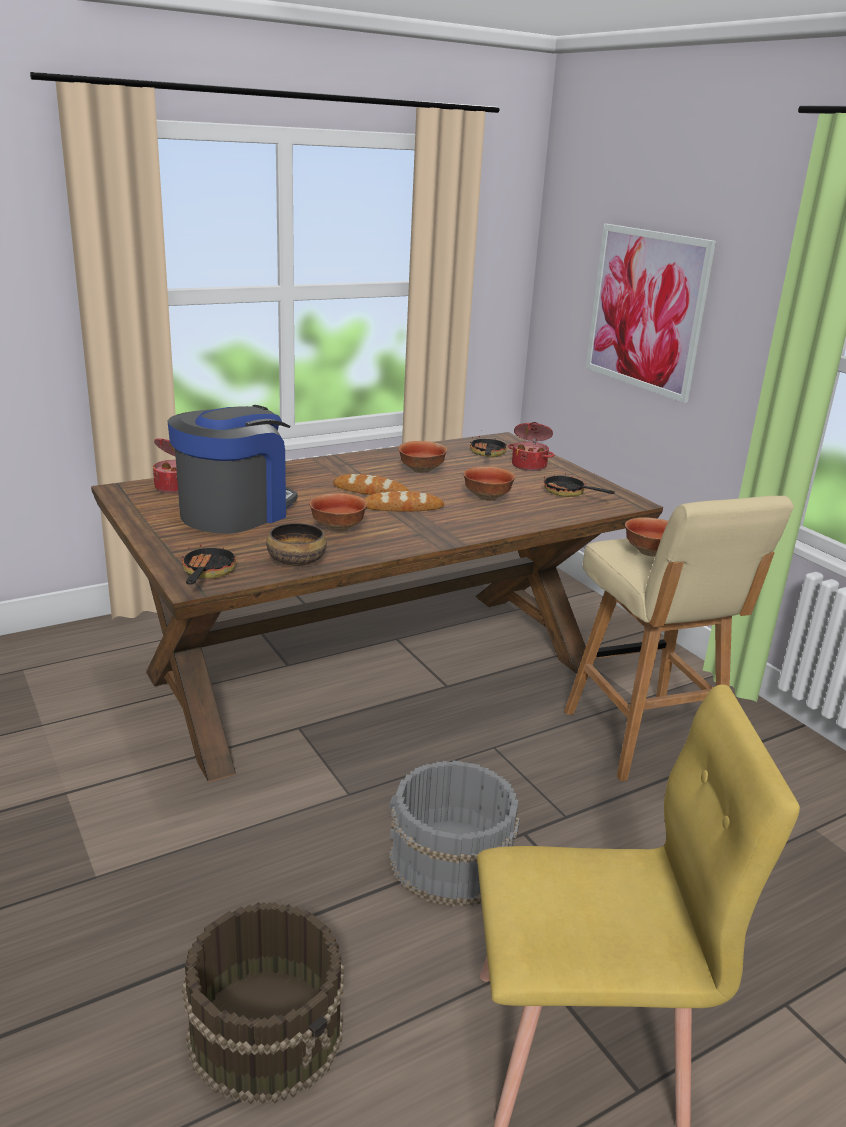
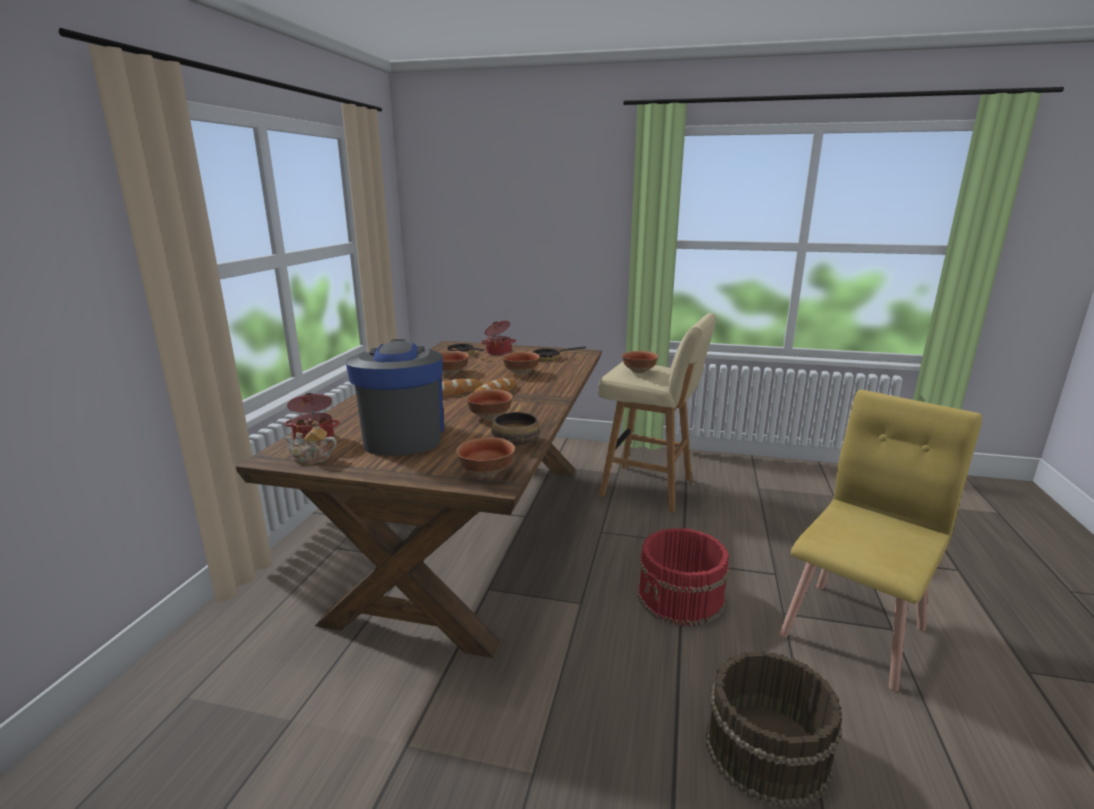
camera: 45 degrees left, 5 degrees down
frying pan [182,537,236,585] -> bowl [456,437,515,478]
grey bucket [389,760,520,907] -> red bucket [638,528,730,627]
picture [586,224,716,403] -> none
none -> teapot [285,420,337,464]

